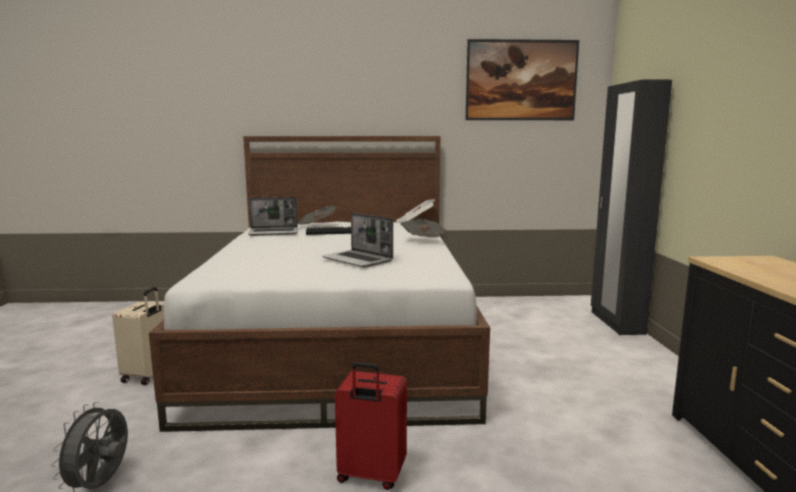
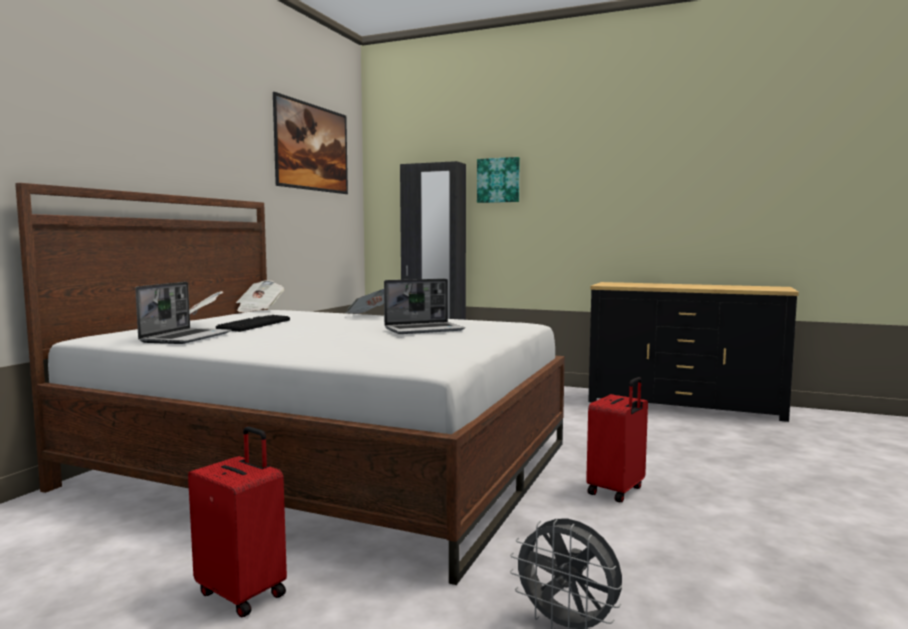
camera: 65 degrees left, 5 degrees down
beige suitcase [112,287,164,385] -> red suitcase [188,426,287,618]
none -> picture [477,157,520,203]

